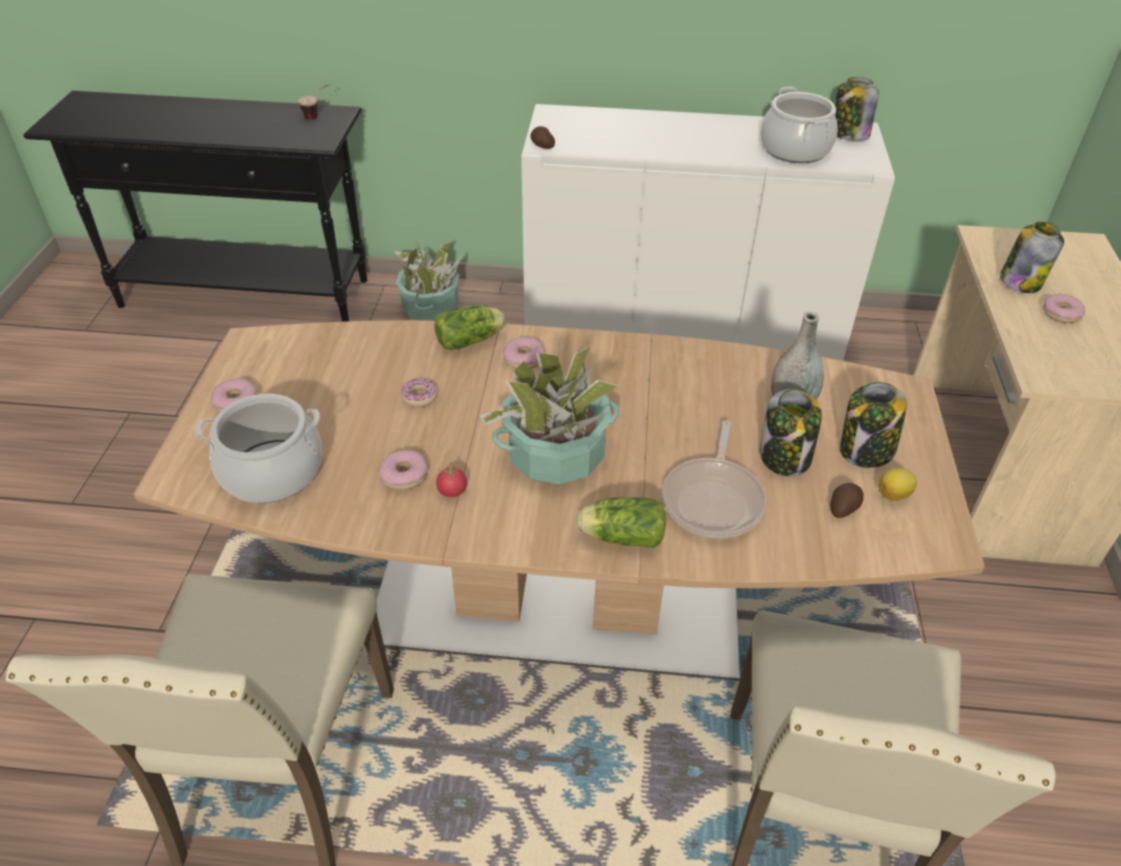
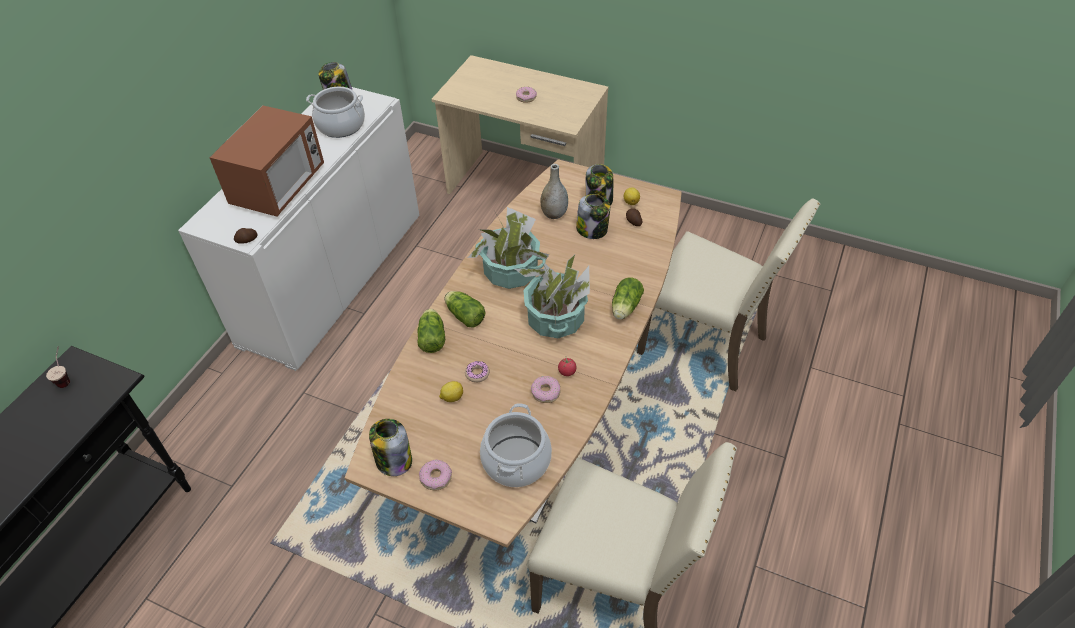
camera: 70 degrees left, 5 degrees up
potted plant [394,241,463,321] -> potted plant moved to [468,207,549,289]
donut [503,337,545,369] -> lettuce [445,291,485,327]
frying pan [662,420,767,539] -> none
jar [1000,222,1064,293] -> jar moved to [369,419,412,476]
none -> microwave [209,105,324,217]
none -> lemon [439,381,463,402]

